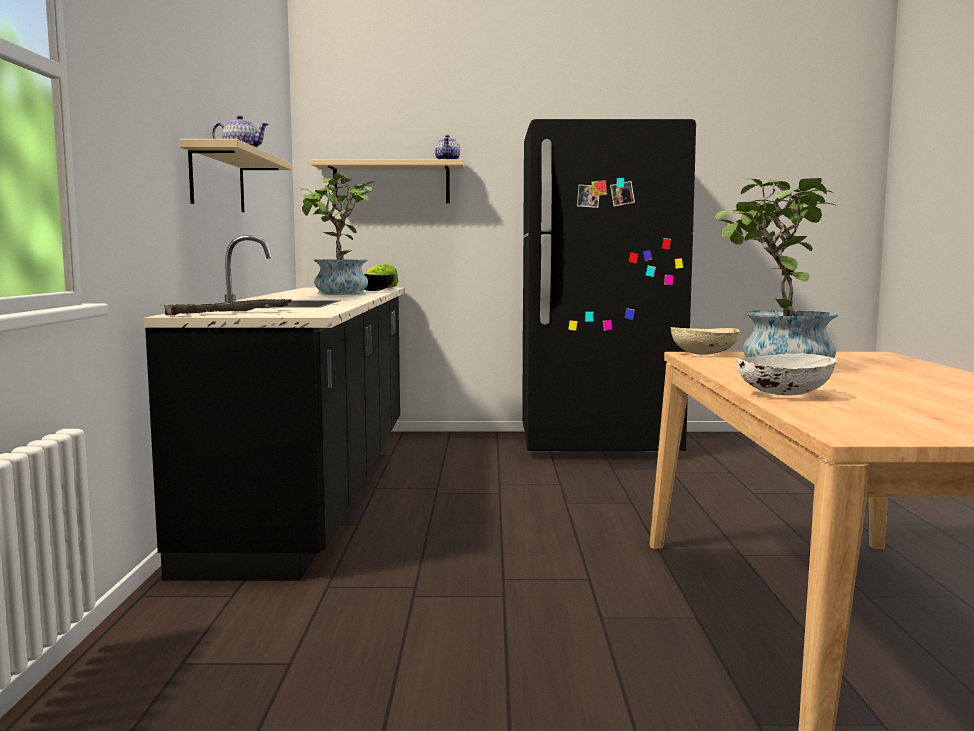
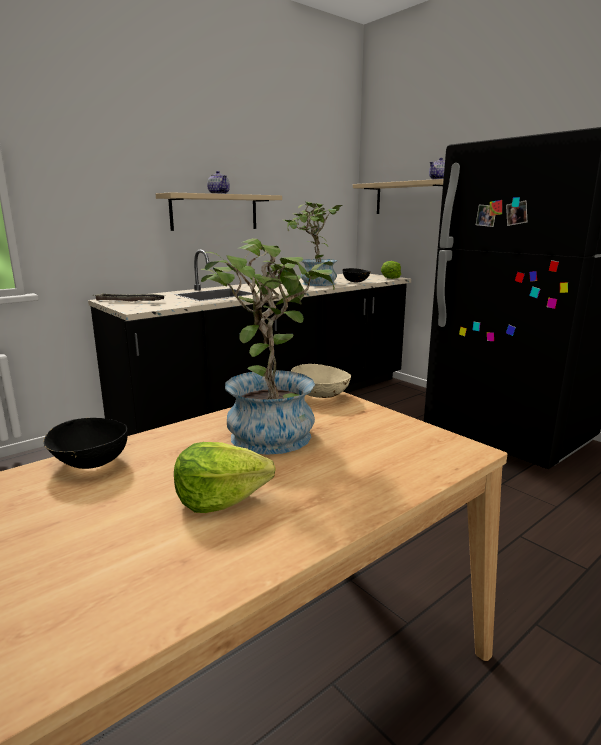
camera: 50 degrees right, 10 degrees up
white bowl [737,354,837,395] -> black bowl [43,418,128,469]
none -> lettuce [174,442,276,513]

